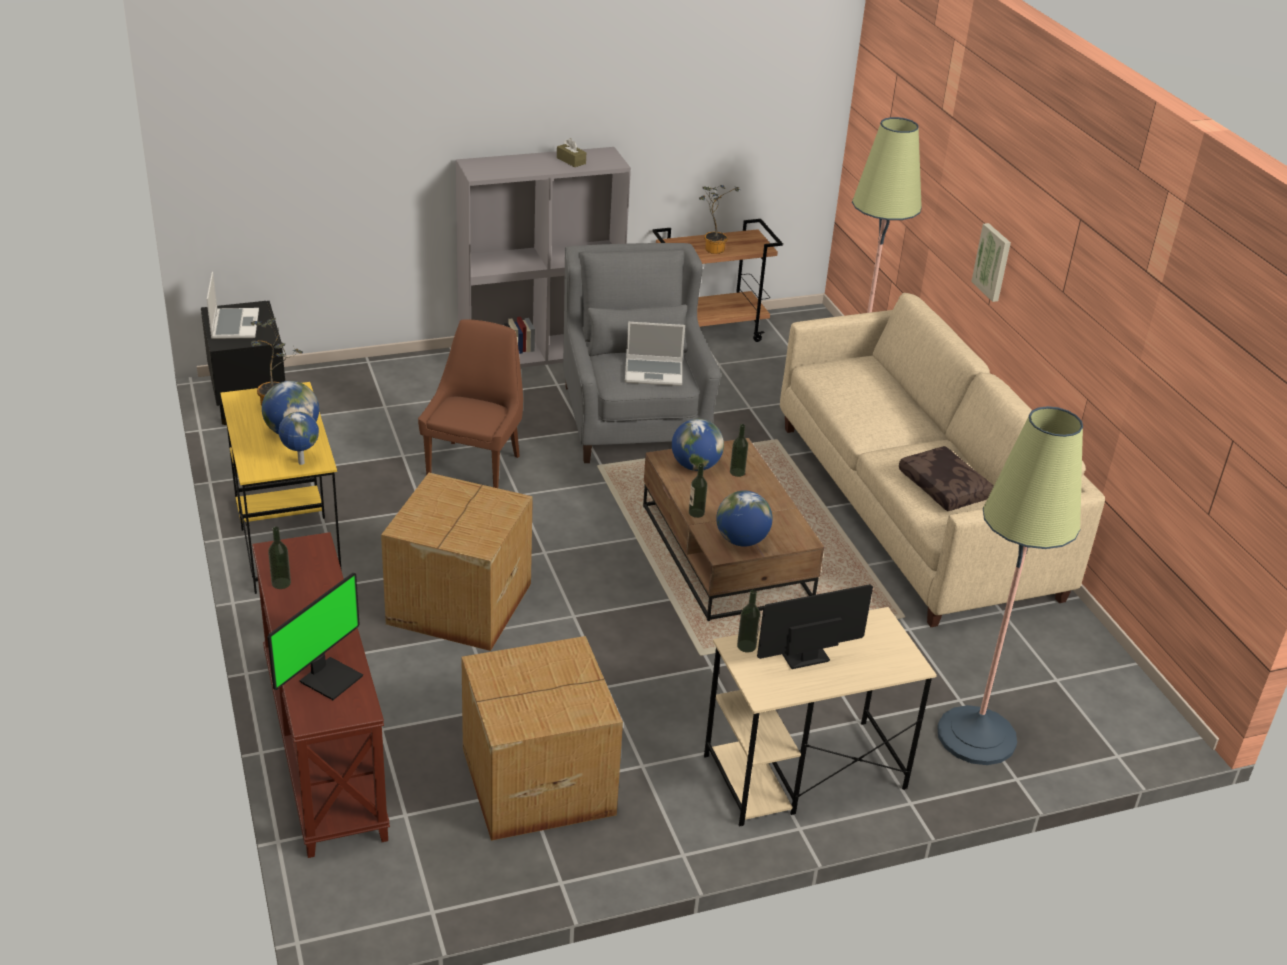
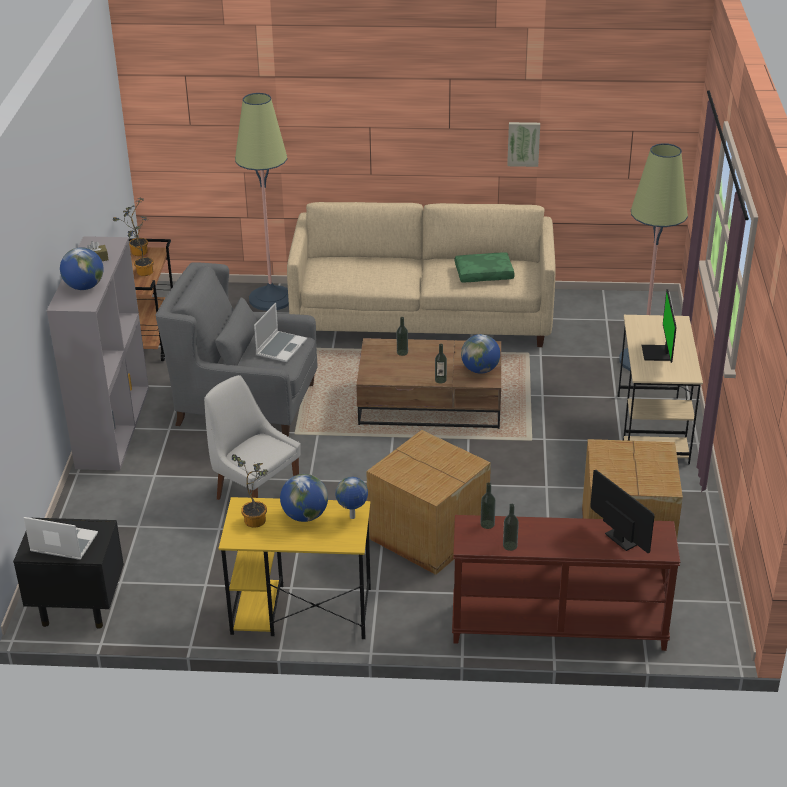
camera: 65 degrees left, 0 degrees up
brown chair [418,320,523,488] -> white chair [204,375,301,500]
globe [672,419,724,471] -> globe moved to [60,247,103,290]
bottle [737,590,761,653] -> bottle moved to [480,482,496,529]
brown pillow [899,446,994,511] -> green pillow [455,252,515,282]
picture [971,223,1011,302] -> picture moved to [507,122,540,167]
none -> potted plant [113,198,148,256]

